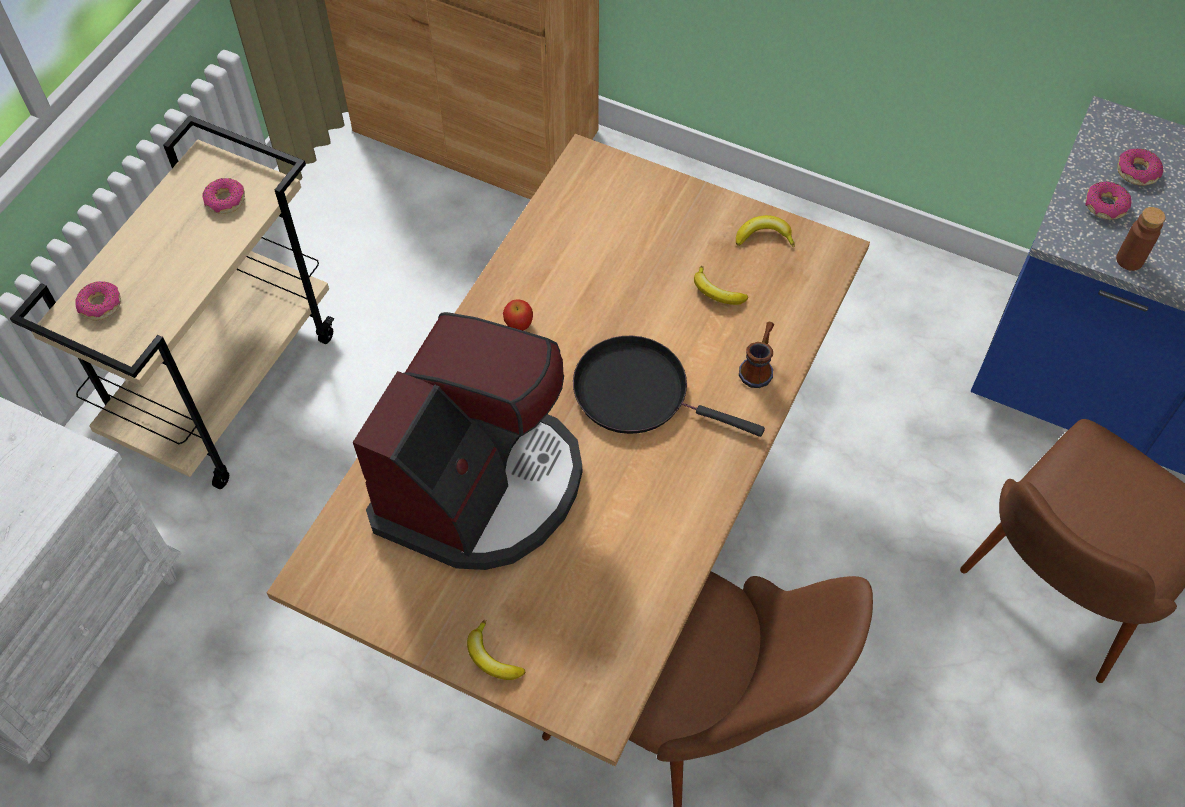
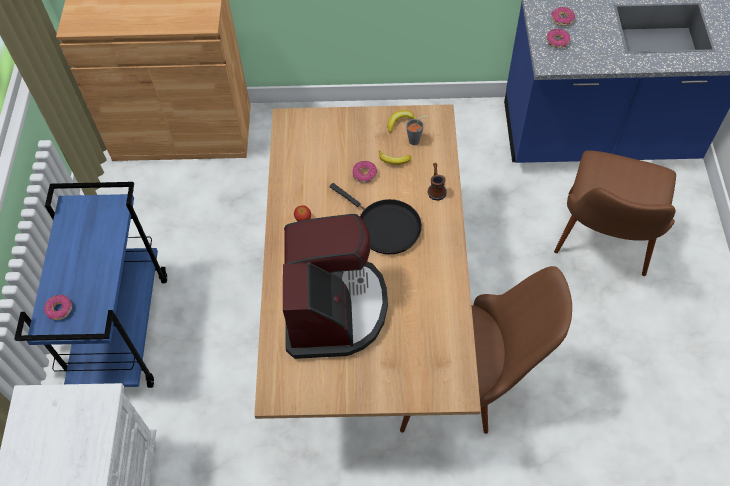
camera: 25 degrees left, 0 degrees up
beige cart [10,115,334,489] -> blue cart [14,182,167,388]
donut [202,178,245,214] -> donut moved to [352,161,377,183]
banana [467,620,526,680] -> none
black frying pan [573,336,765,437] -> black frying pan turned 135 degrees counterclockwise [330,183,422,254]
brown bottle [1116,207,1166,271] -> none
none -> grey cup [406,115,428,145]

